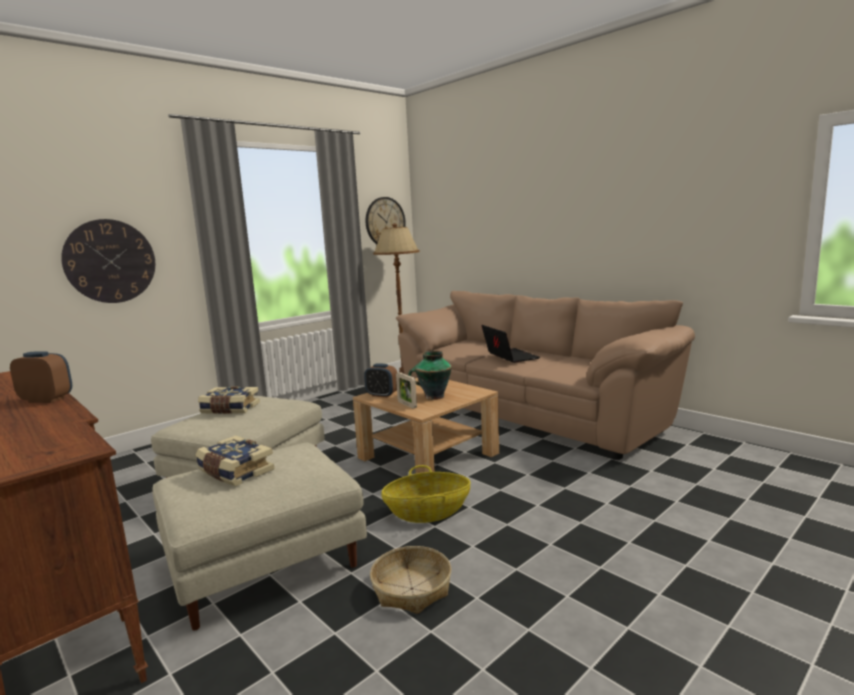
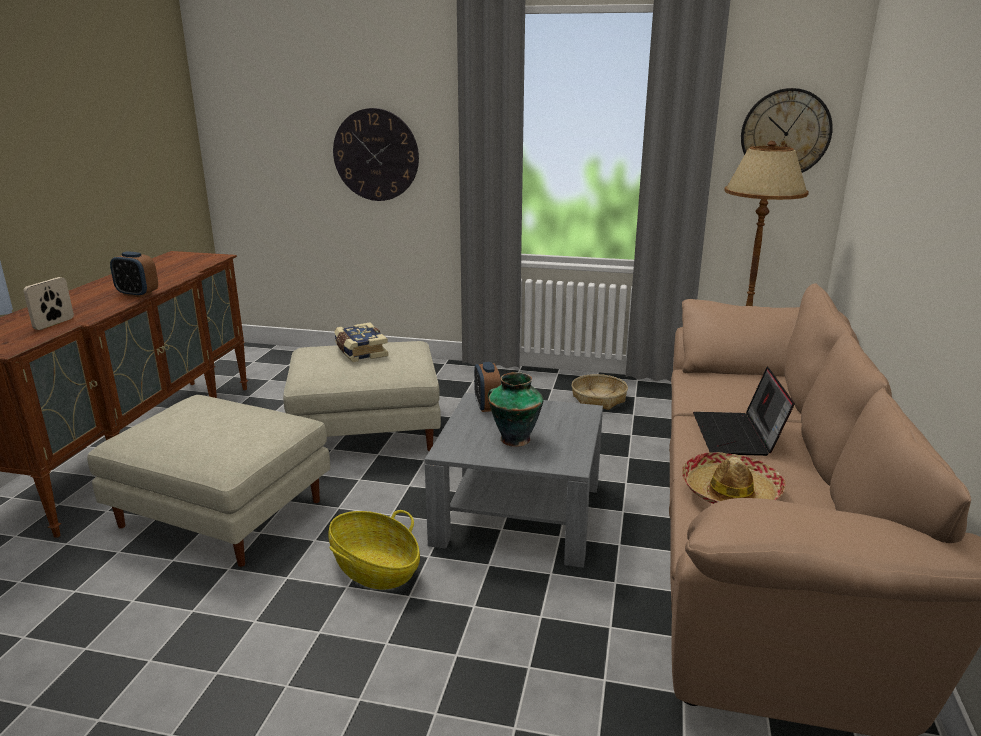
camera: 55 degrees right, 10 degrees up
alarm clock [10,351,72,403] -> alarm clock turned 135 degrees clockwise [110,252,158,298]
book [195,436,275,486] -> none
brown coffee table [353,378,499,473] -> grey coffee table [425,393,603,568]
basket [370,546,451,614] -> basket moved to [572,374,628,410]
picture frame [396,372,417,409] -> picture frame moved to [23,277,74,330]
laptop [481,325,540,363] -> laptop turned 150 degrees clockwise [693,367,795,456]
none -> hat [682,452,786,504]

